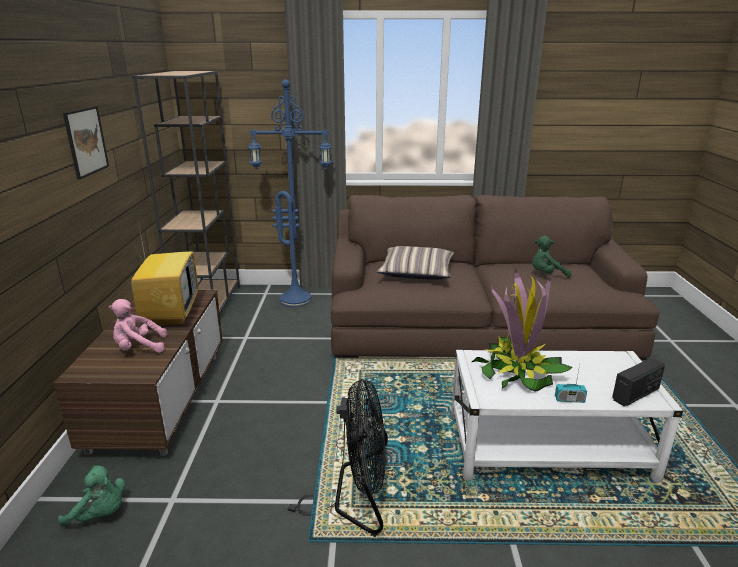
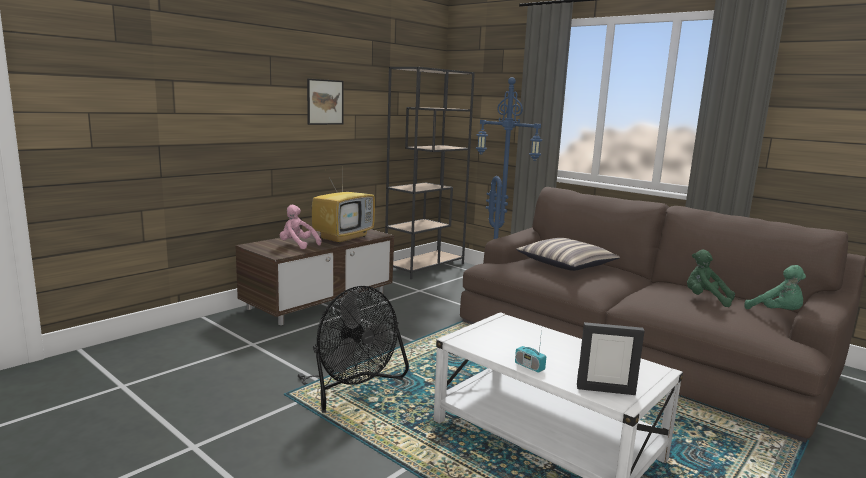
camera: 40 degrees right, 10 degrees down
green plush toy [58,466,126,526] -> green plush toy moved to [744,265,806,310]
potted plant [472,268,573,391] -> none
radio [612,358,665,406] -> picture frame [577,322,645,395]

